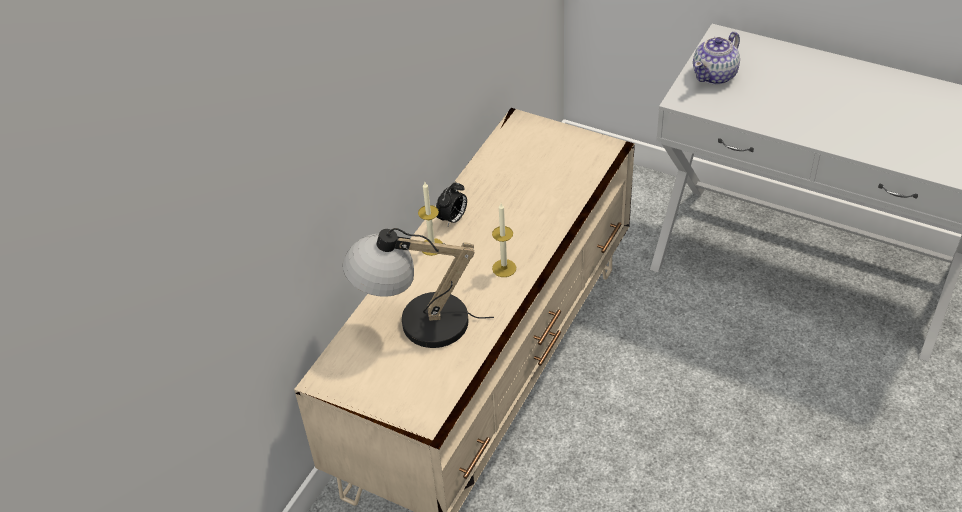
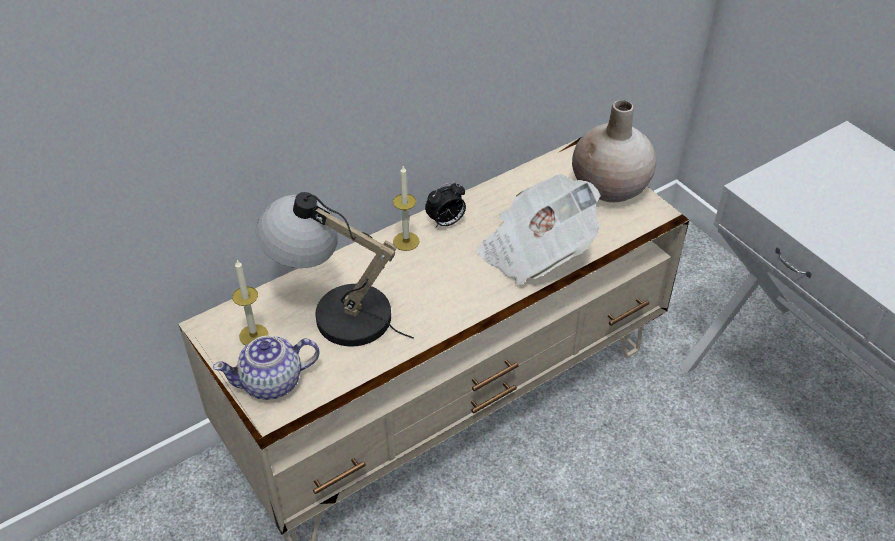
camera: 25 degrees right, 0 degrees up
candle [492,203,516,277] -> candle moved to [232,260,268,346]
teapot [693,32,740,85] -> teapot moved to [213,335,320,400]
none -> newspaper [477,174,601,285]
none -> beige vase [572,100,656,202]

